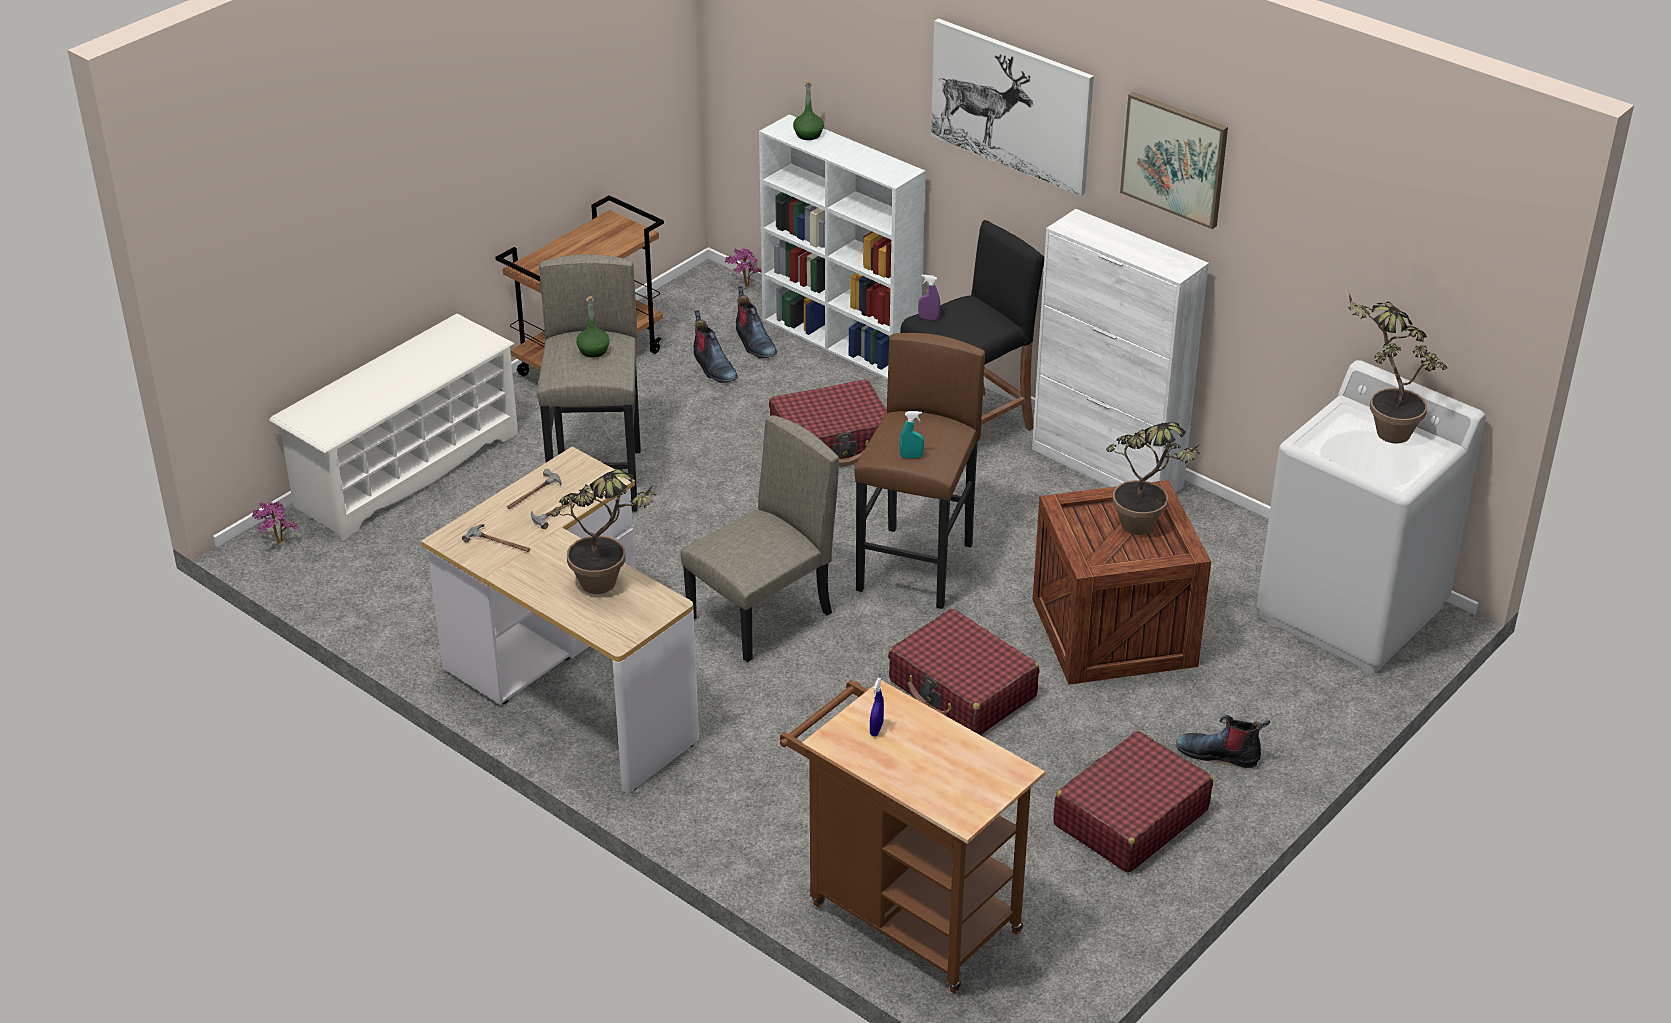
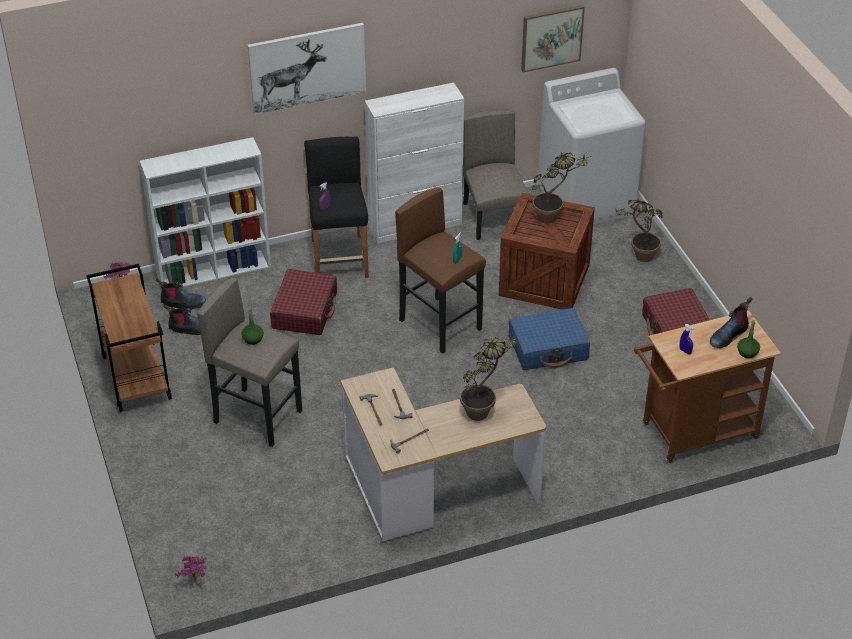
camera: 60 degrees left, 5 degrees up
white shoe rack [269,314,518,541] -> none
beige chair [680,415,839,662] -> beige chair moved to [463,109,529,240]
green bottle [793,81,824,140] -> green bottle moved to [737,320,760,358]
red suitcase [888,609,1039,735] -> blue suitcase [509,308,590,370]
picture [1120,92,1228,229] -> picture moved to [521,5,585,72]
boot [1176,715,1270,768] -> boot moved to [710,297,752,348]
potted plant [1348,290,1447,444] -> potted plant moved to [613,200,663,262]

